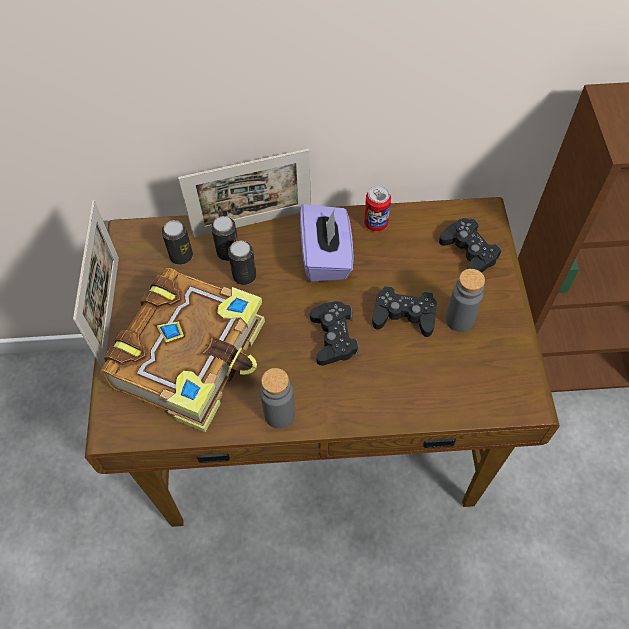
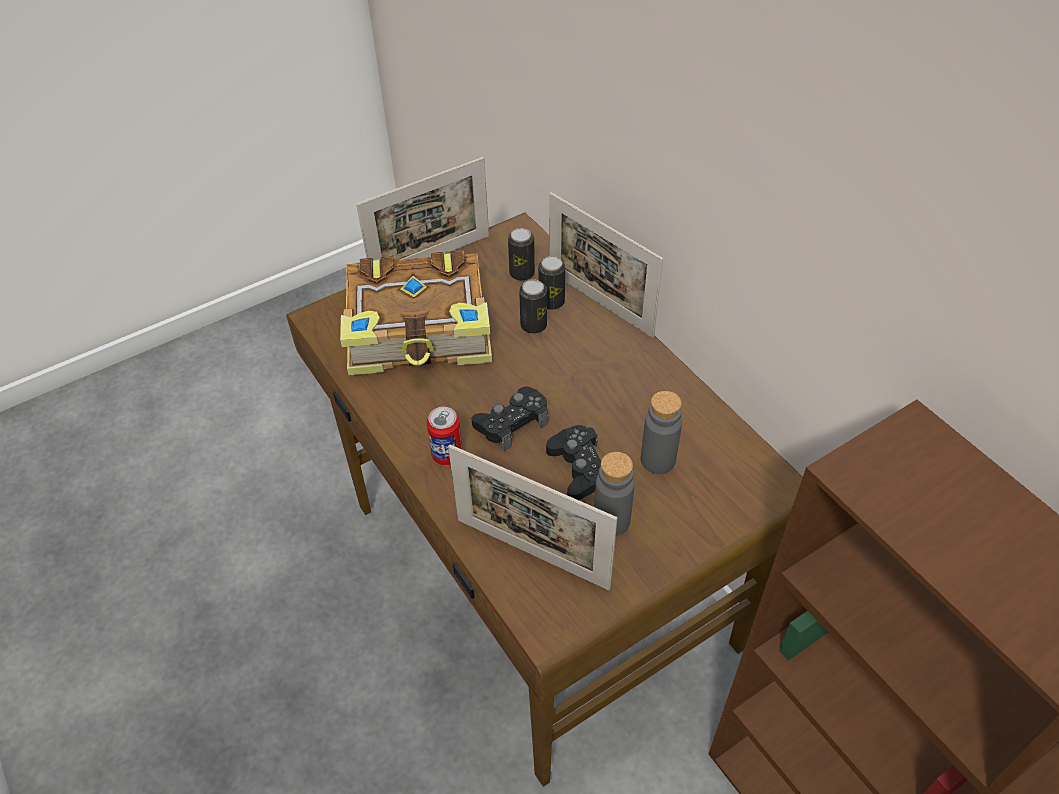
camera: 60 degrees right, 10 degrees down
grey bottle [260,368,295,429] -> grey bottle moved to [641,391,682,474]
purple tissue box [300,204,354,282] -> none
can [364,186,391,232] -> can moved to [427,407,463,465]
black game controller [439,218,501,273] -> none
none -> picture frame [448,444,617,590]

